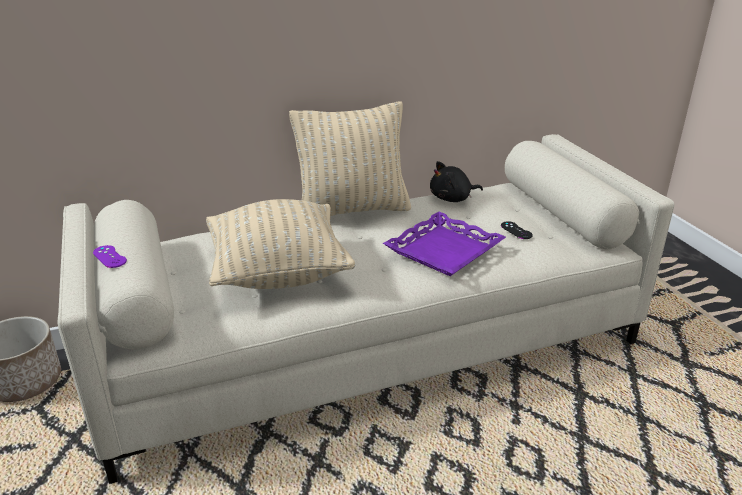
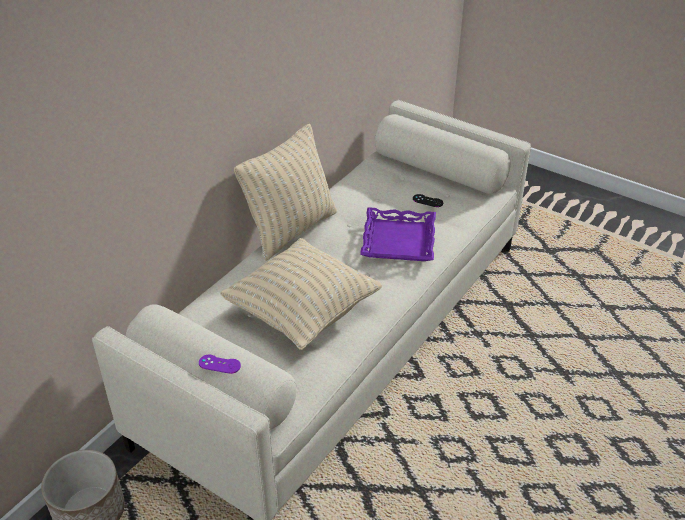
camera: 35 degrees left, 10 degrees up
black plush toy [430,161,483,202] -> none

